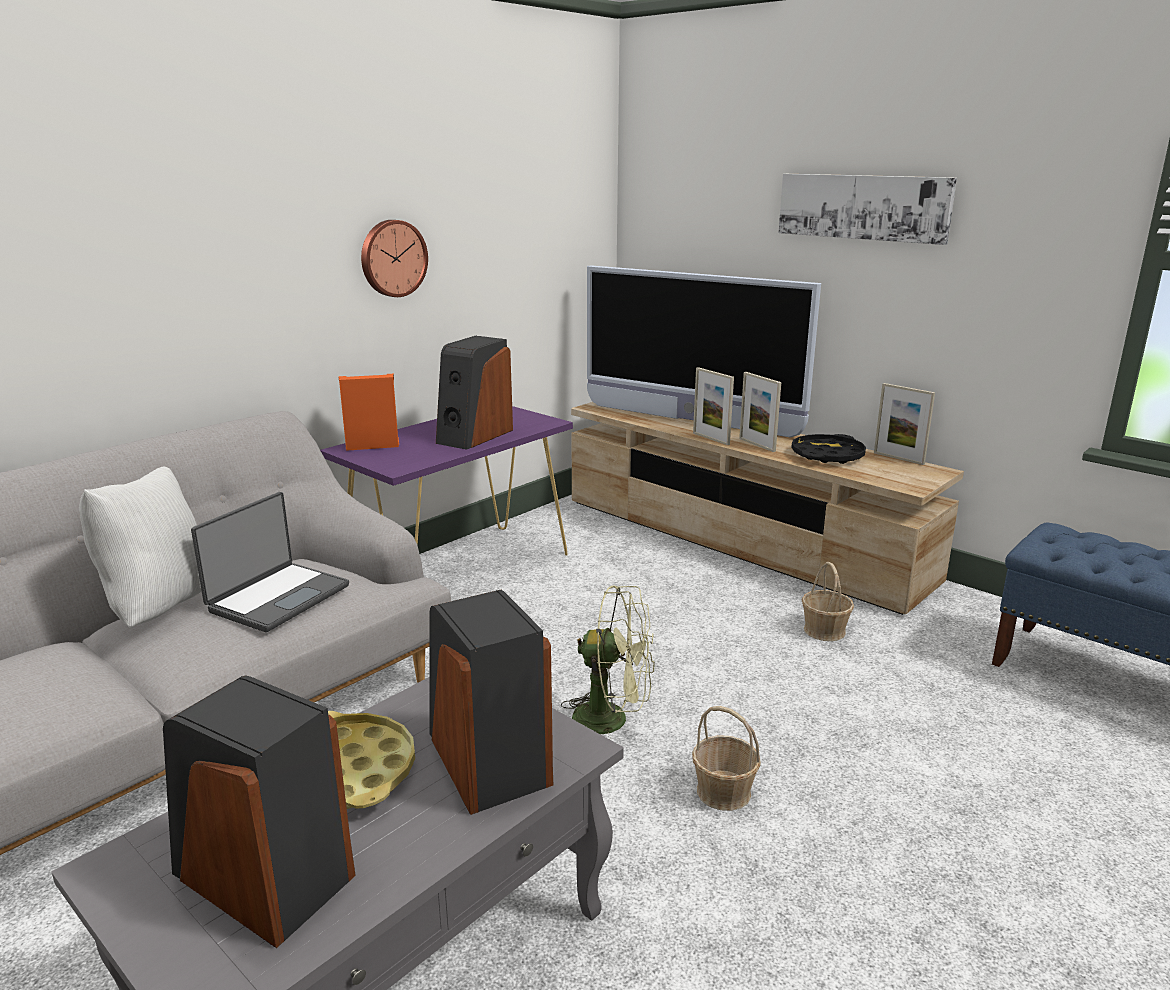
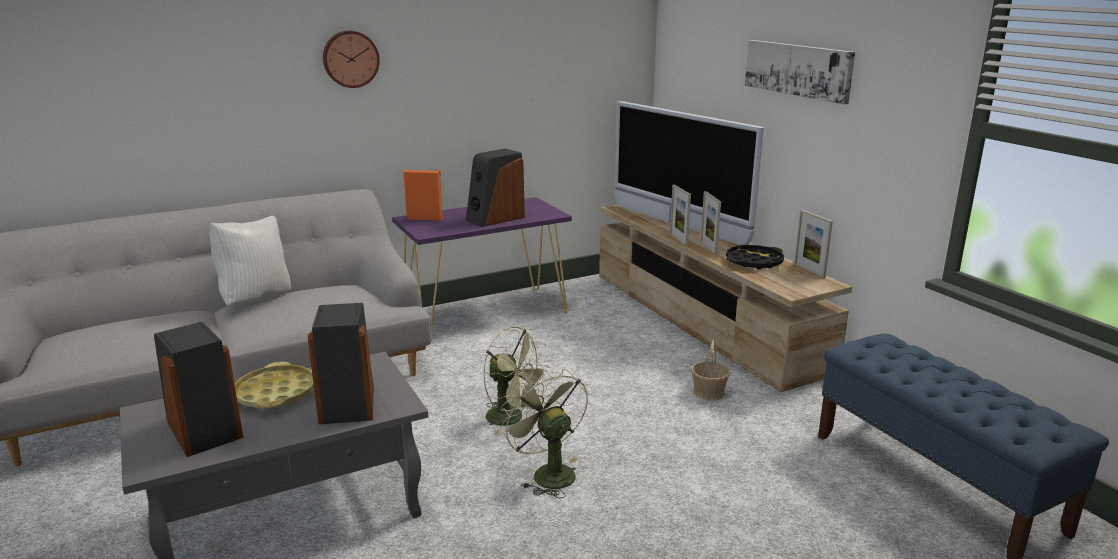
camera: 20 degrees right, 0 degrees up
laptop [191,492,349,632] -> none
wall clock [361,220,428,297] -> wall clock moved to [323,31,380,88]
basket [692,706,761,811] -> green fan [500,369,588,499]

